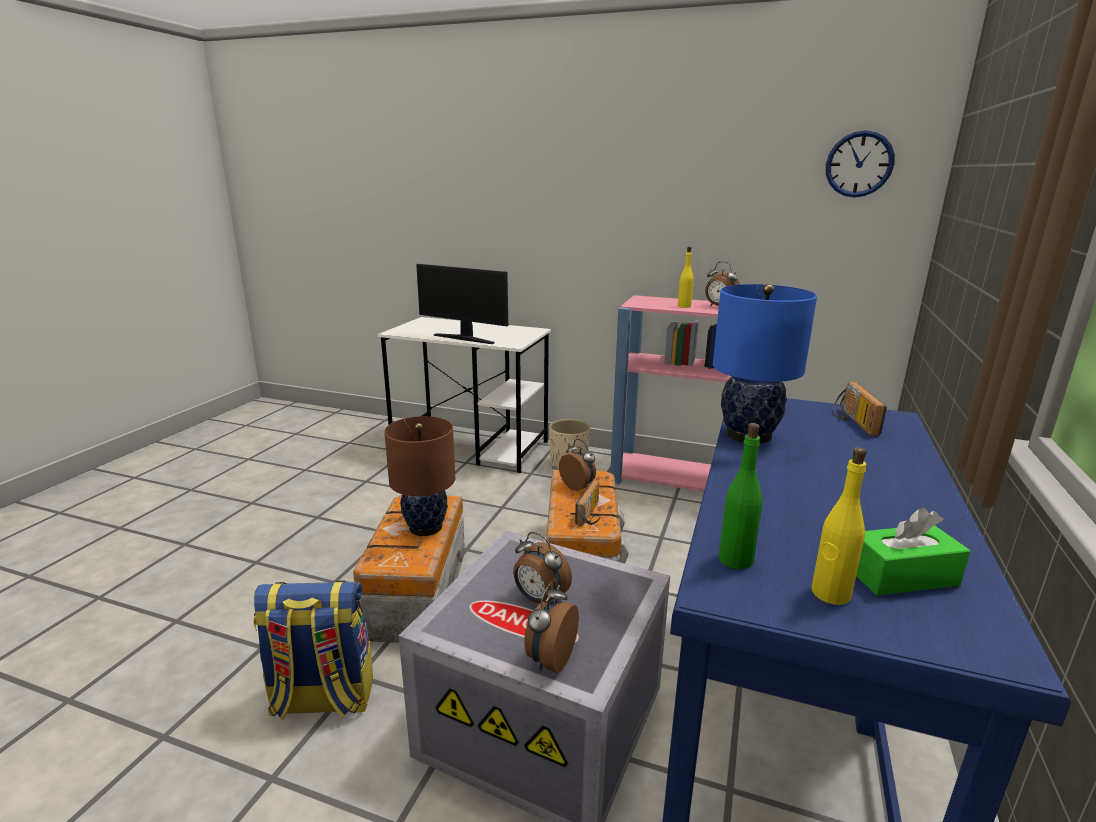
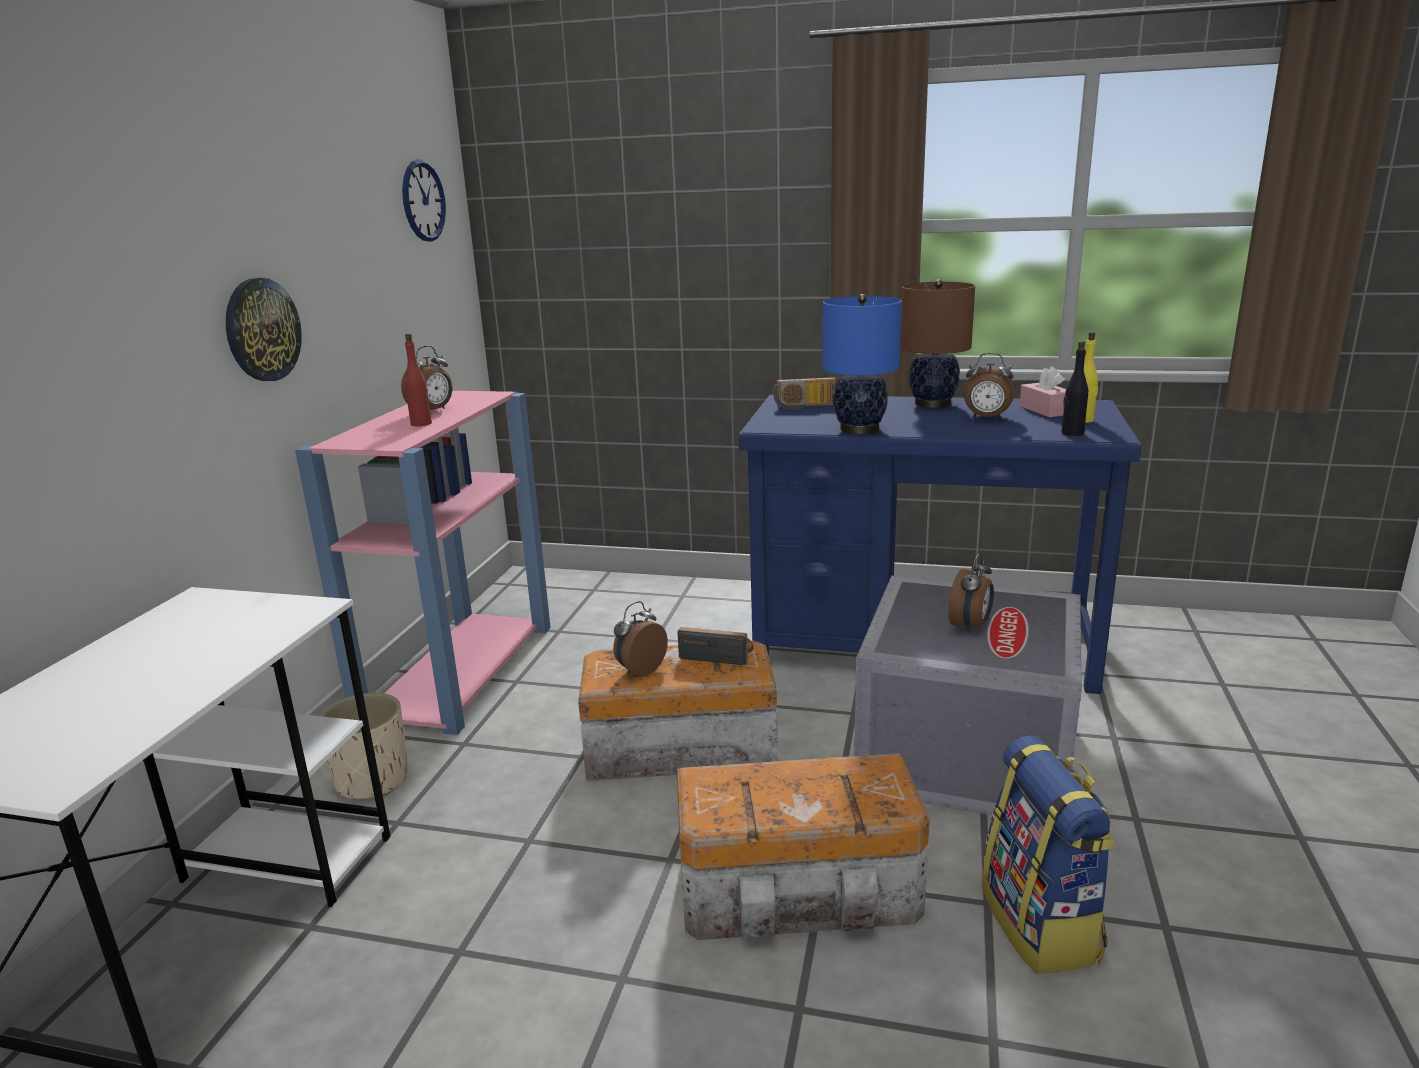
camera: 95 degrees left, 0 degrees up
brown table lamp [384,416,455,536] -> brown table lamp moved to [900,280,975,408]
monitor [416,264,508,344] -> none
alarm clock [524,581,579,673] -> alarm clock moved to [964,353,1014,419]
yellow bottle [678,247,694,308] -> red bottle [405,334,432,426]
green bottle [719,423,762,569] -> black bottle [1061,341,1088,436]
green tissue box [856,507,970,596] -> pink tissue box [1020,366,1066,417]
none -> wall clock [226,278,302,381]

